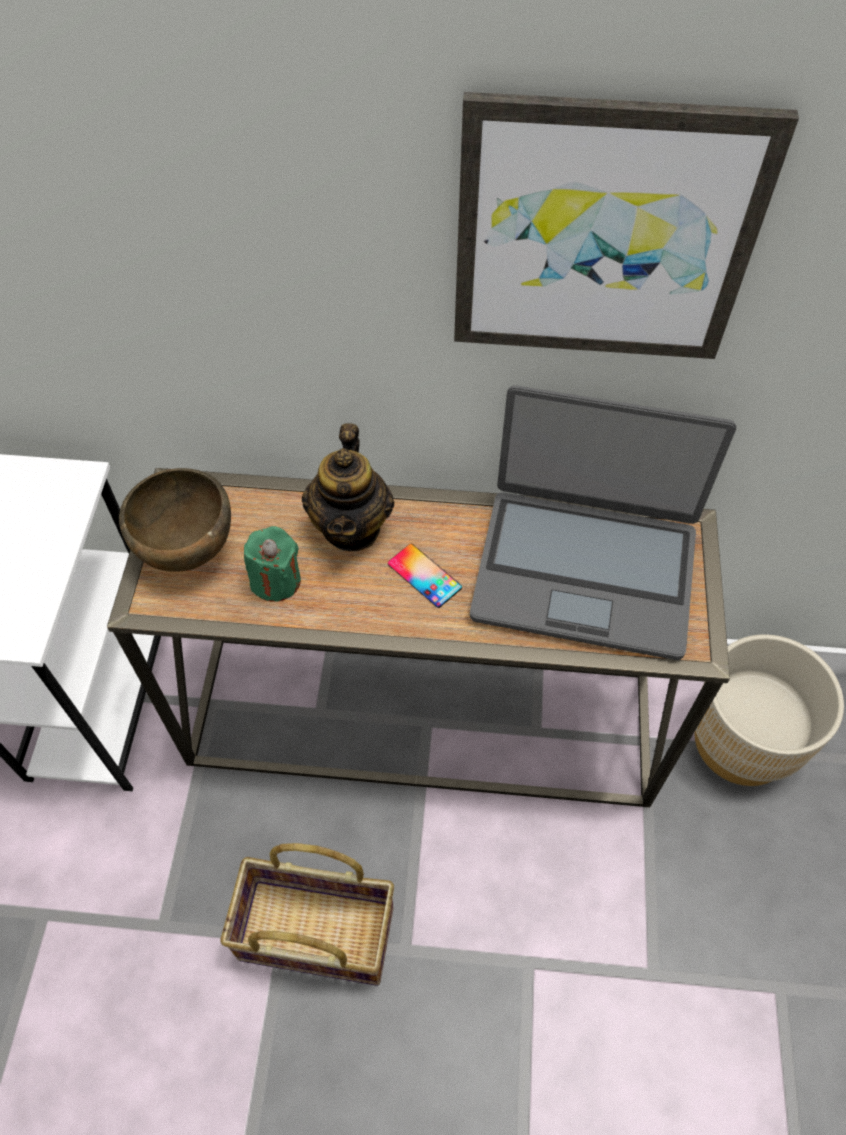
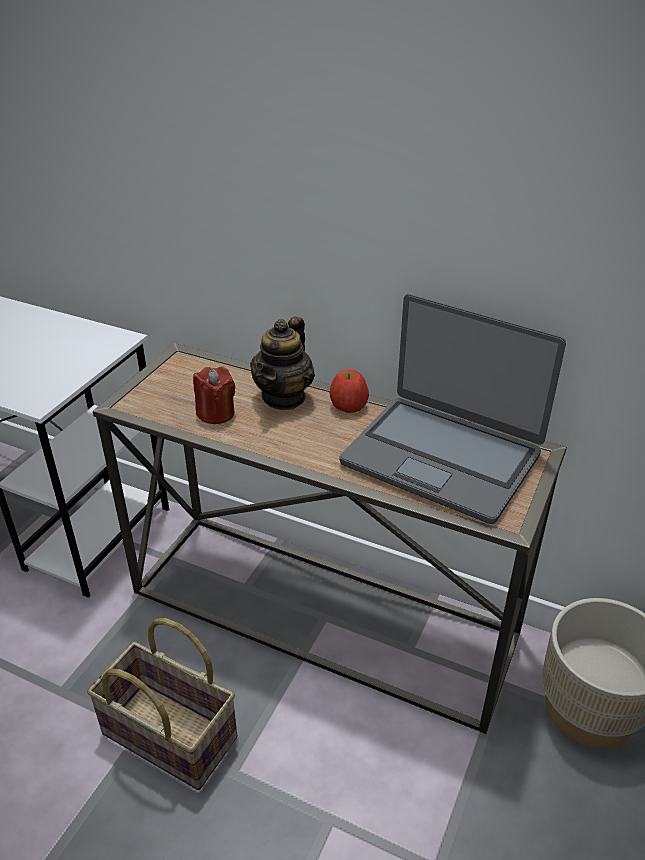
camera: 20 degrees right, 20 degrees down
brown bowl [119,468,231,572] -> none
green candle [244,526,301,602] -> red candle [193,366,235,424]
phone [388,544,462,608] -> none
picture [454,92,799,359] -> none
none -> apple [330,369,369,413]

